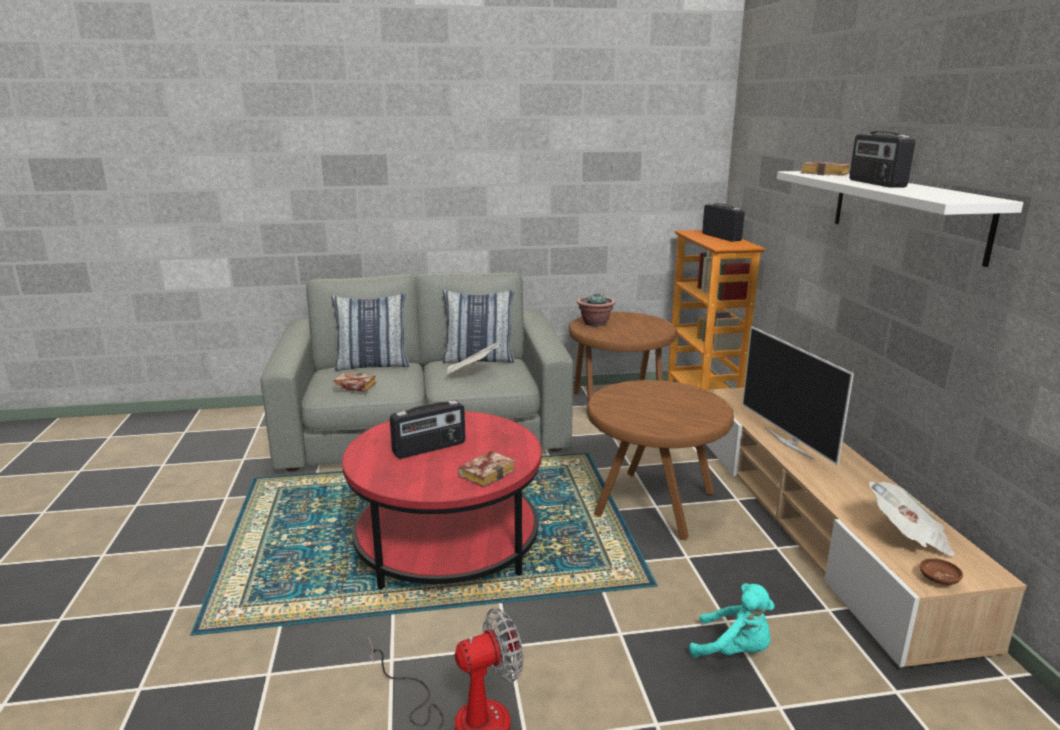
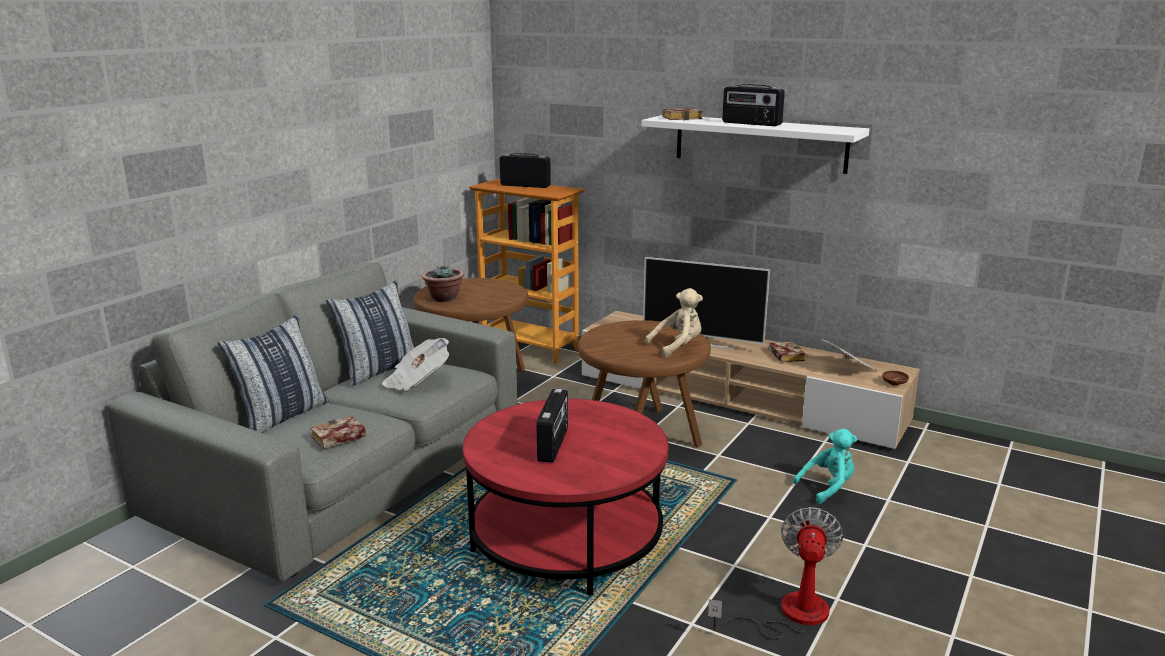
camera: 50 degrees left, 0 degrees up
book [458,451,515,487] -> book moved to [769,342,805,363]
none -> beige plush toy [645,288,703,358]

